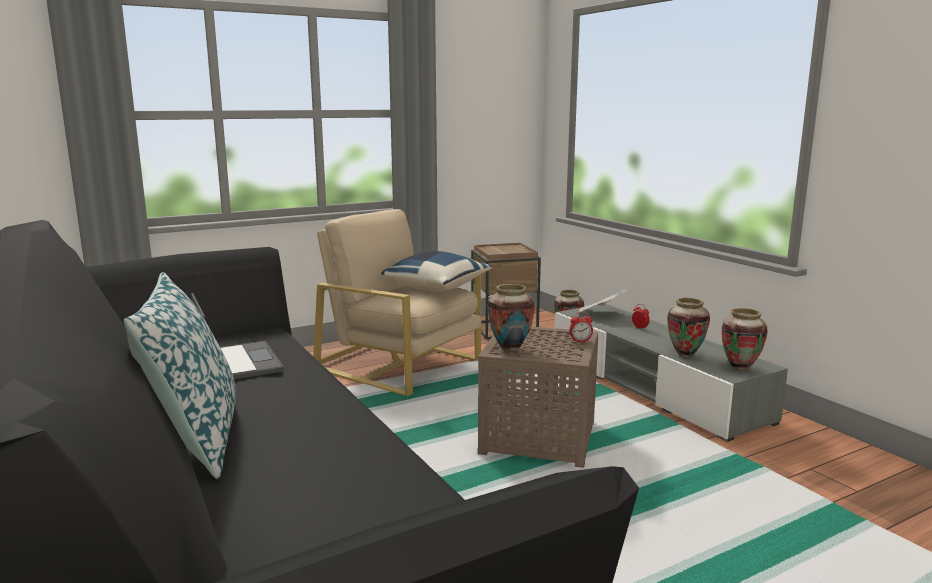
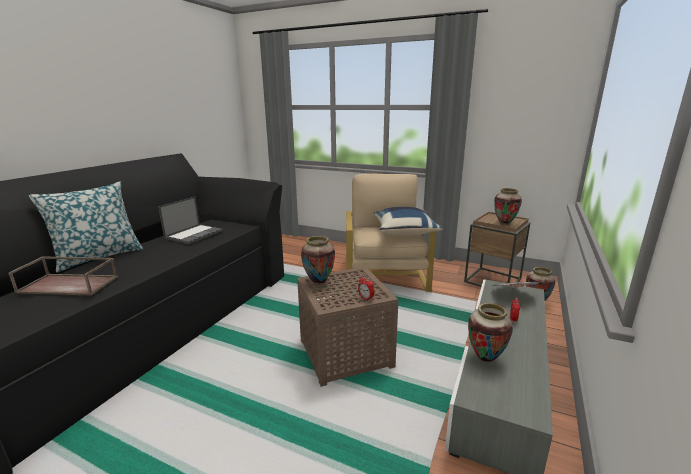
camera: 55 degrees right, 5 degrees up
vase [722,308,768,371] -> vase moved to [494,188,522,225]
none -> brown tray [8,256,118,296]

